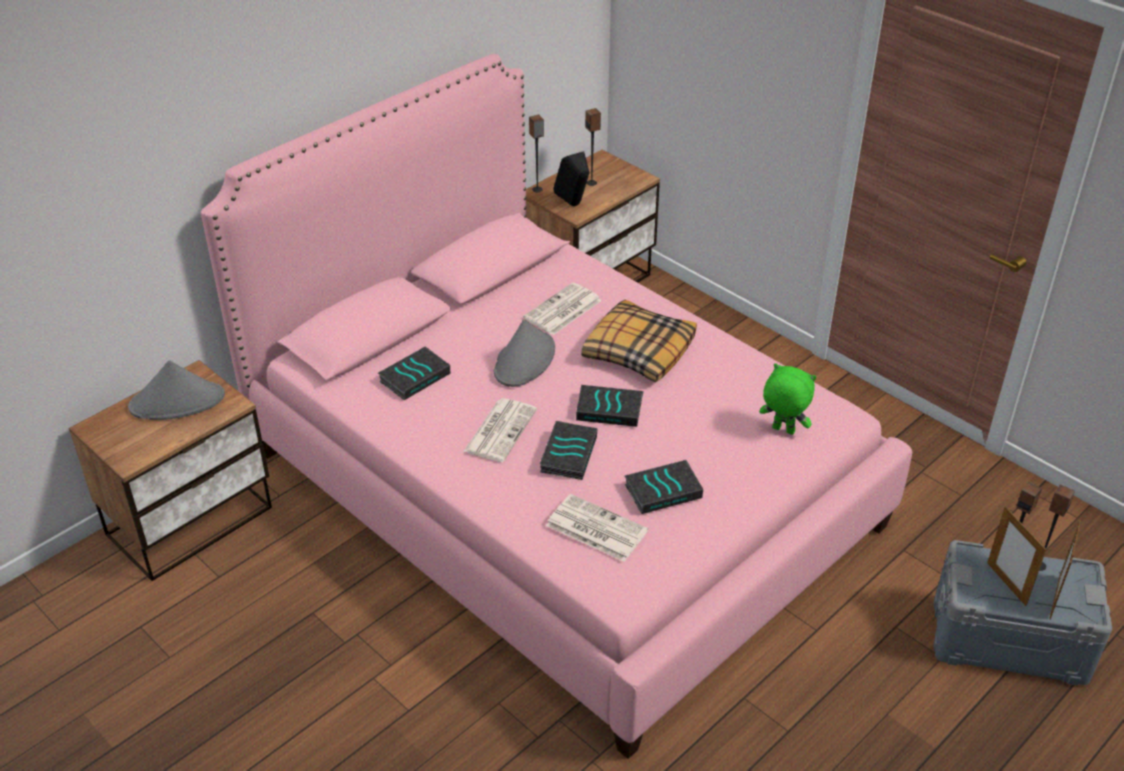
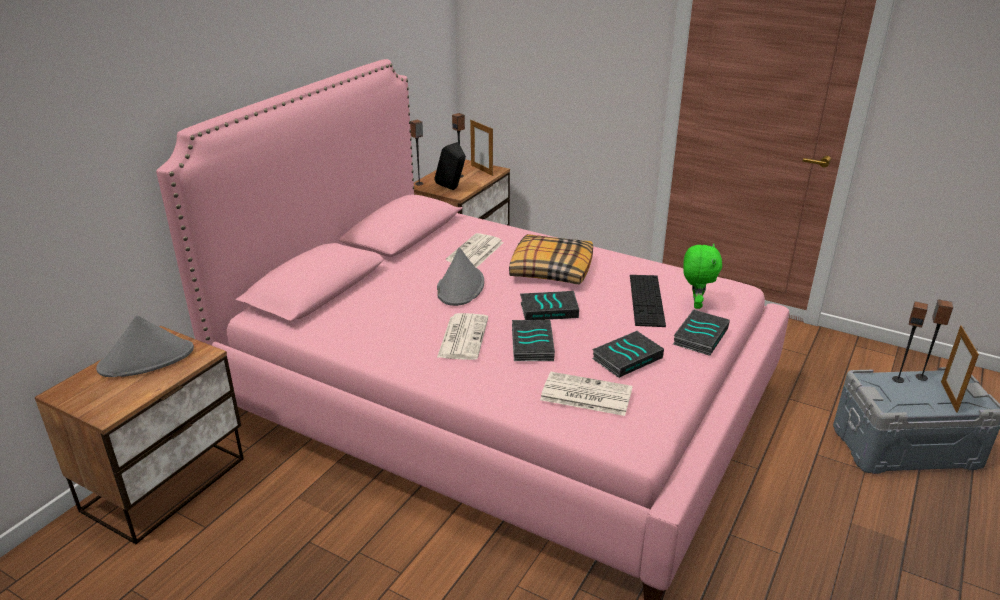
camera: 15 degrees left, 10 degrees down
book [378,346,450,400] -> book moved to [673,309,730,356]
green plush toy [759,363,816,435] -> green plush toy turned 90 degrees clockwise [683,243,722,309]
picture frame [987,506,1046,606] -> picture frame moved to [470,119,493,176]
none -> keyboard [630,275,666,327]

